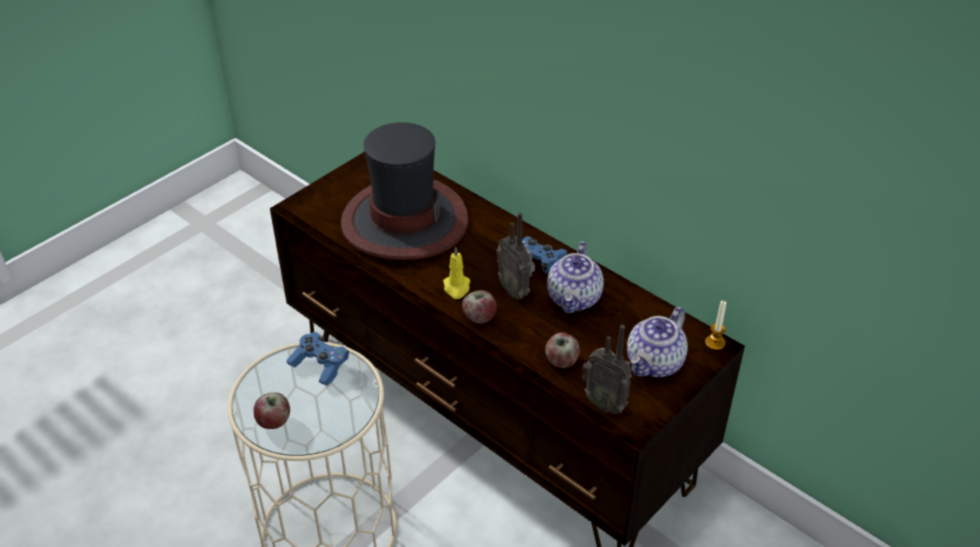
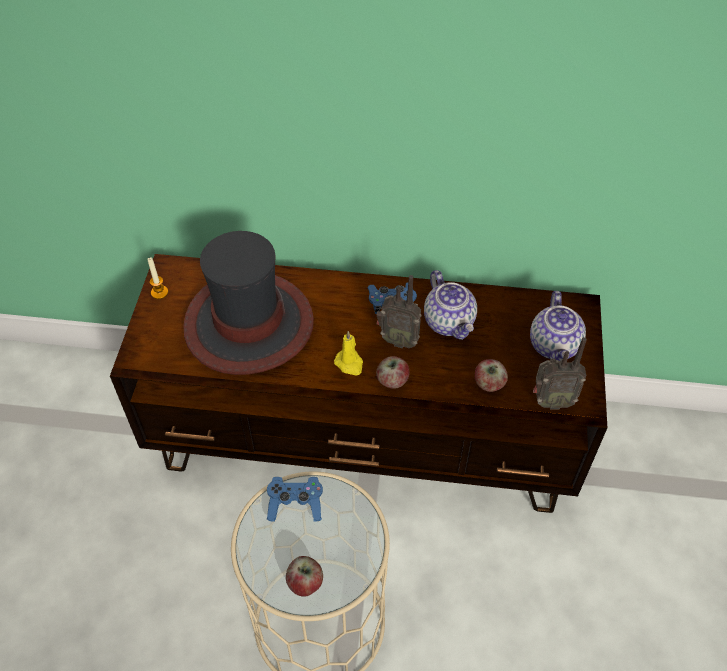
camera: 35 degrees left, 10 degrees up
candle [705,301,726,350] -> candle moved to [147,258,168,299]

